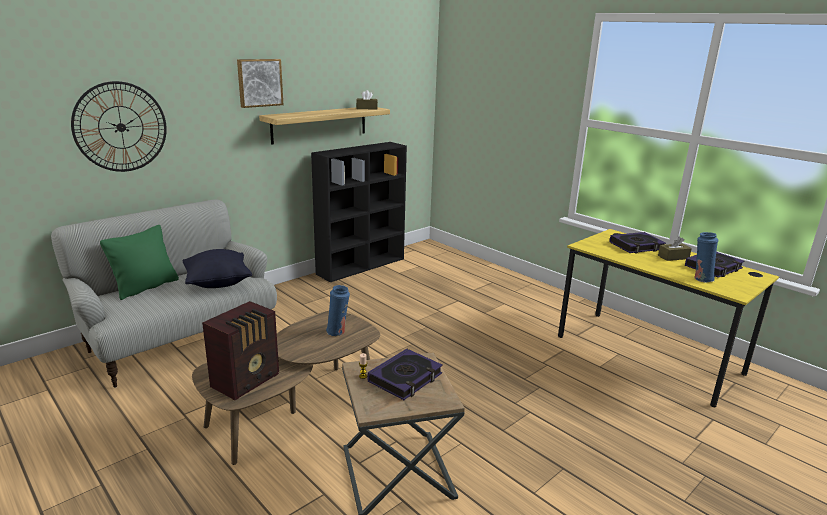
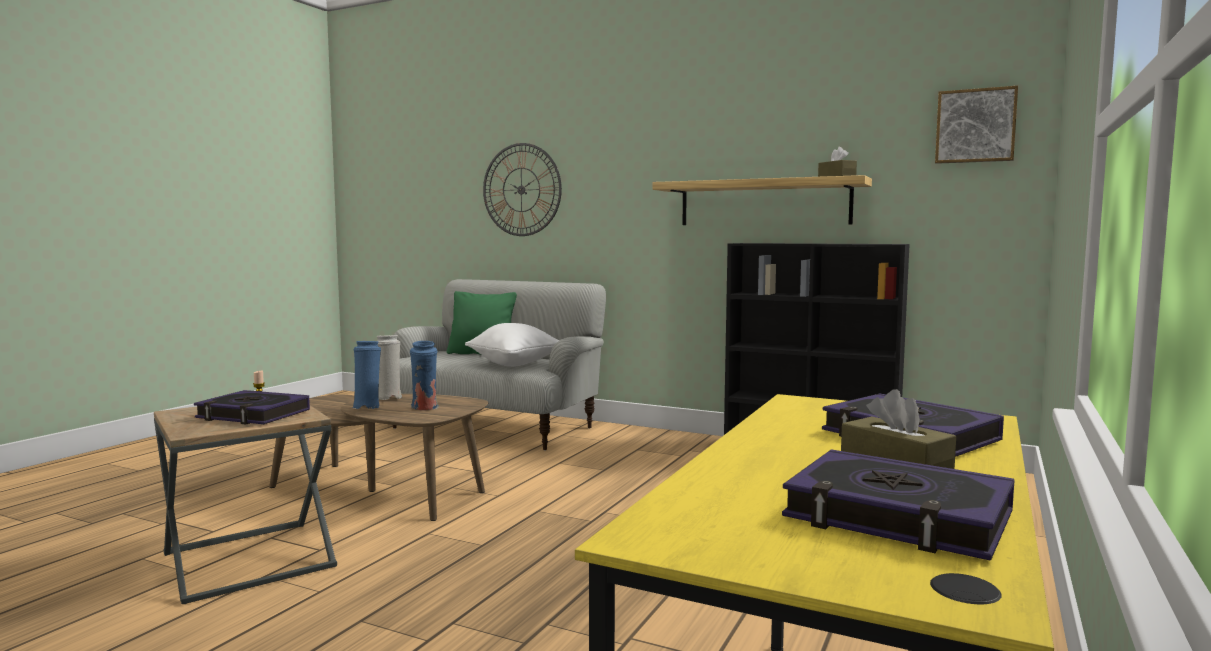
camera: 70 degrees right, 15 degrees down
black pillow [183,249,252,288] -> white pillow [465,323,560,367]
radio [202,301,279,400] -> none
picture [237,59,283,108] -> picture moved to [935,86,1018,164]
blue vase [695,232,718,283] -> blue vase moved to [352,341,381,409]
none -> white vase [377,335,402,400]

